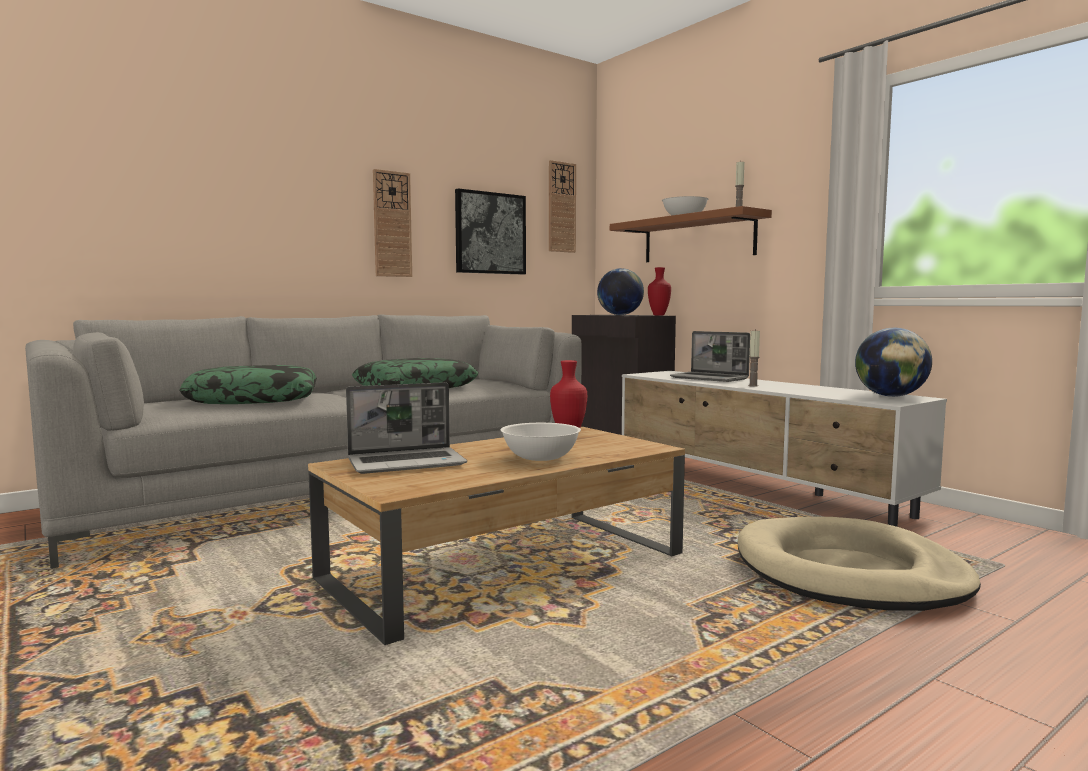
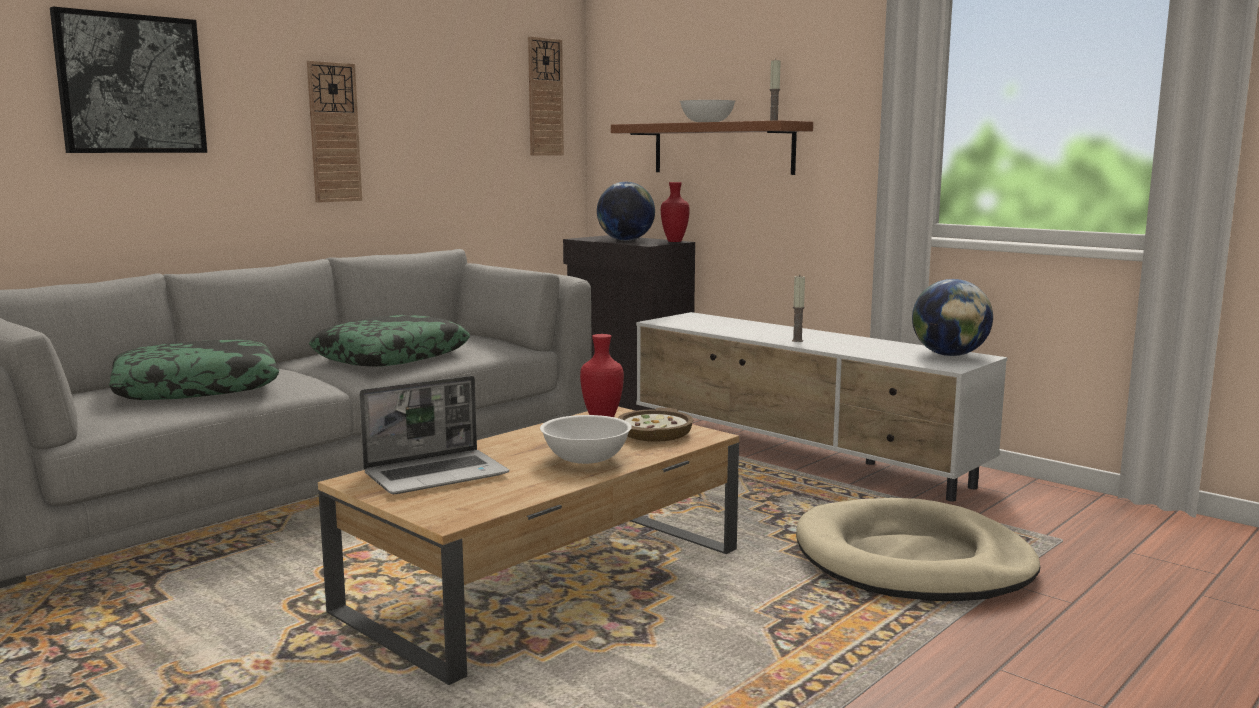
camera: 10 degrees left, 5 degrees up
picture [455,188,526,275] -> picture moved to [50,7,207,153]
laptop [670,331,750,382] -> none
none -> bowl [618,408,694,442]

